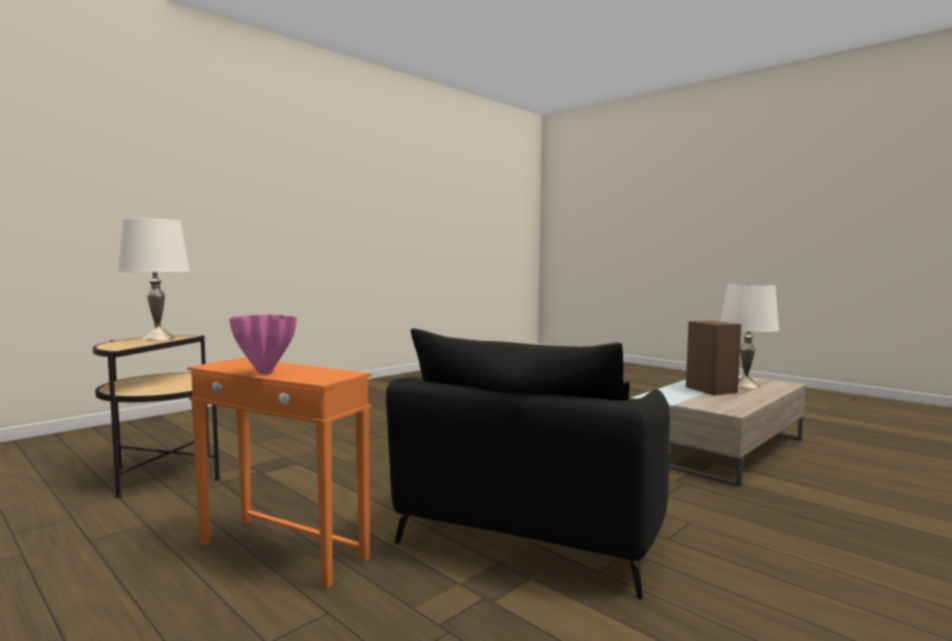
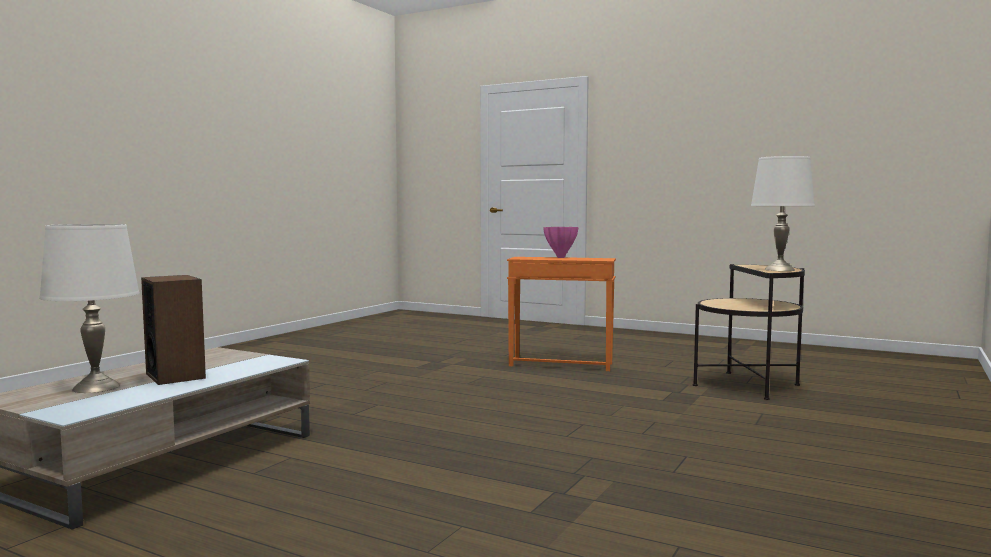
camera: 165 degrees right, 0 degrees up
black armchair [386,328,670,599] -> none

